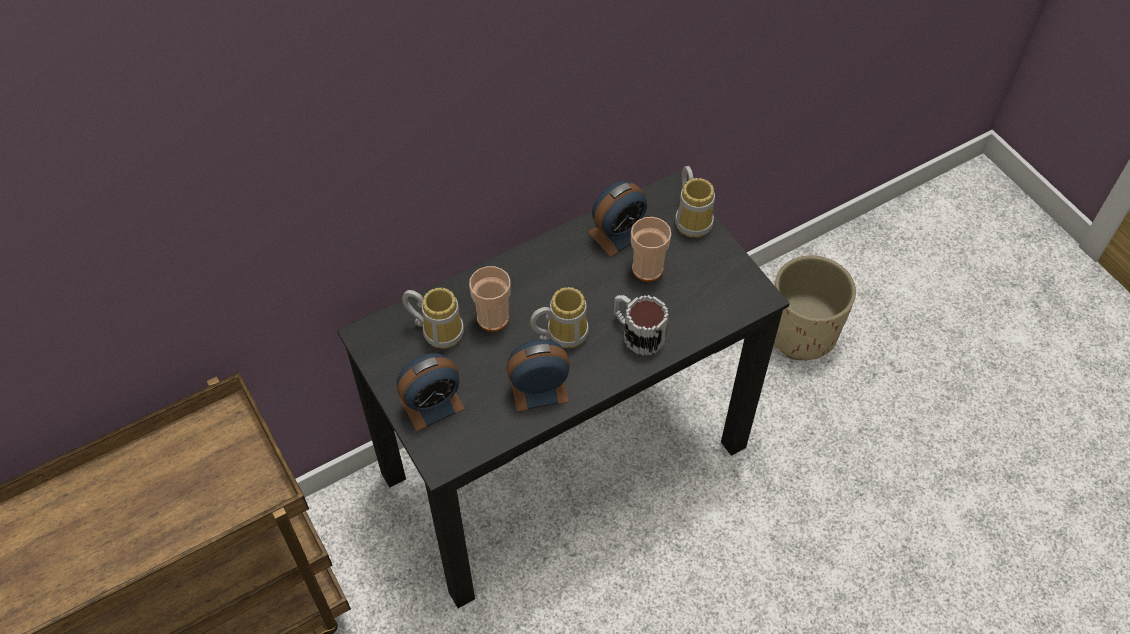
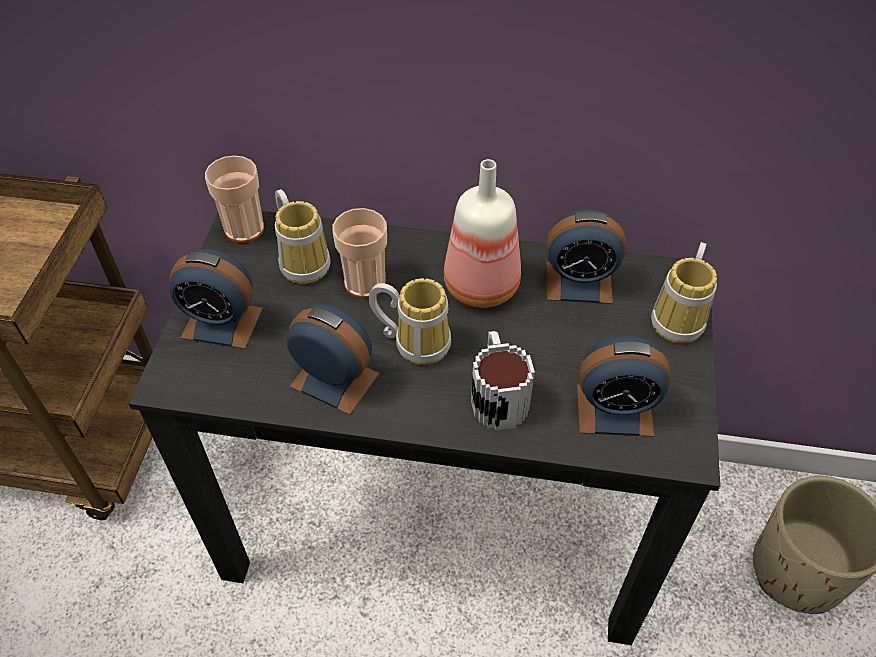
camera: 40 degrees right, 5 degrees down
cup [631,217,671,282] -> cup moved to [205,155,264,243]
none -> bottle [444,159,521,308]
none -> alarm clock [577,336,671,437]

